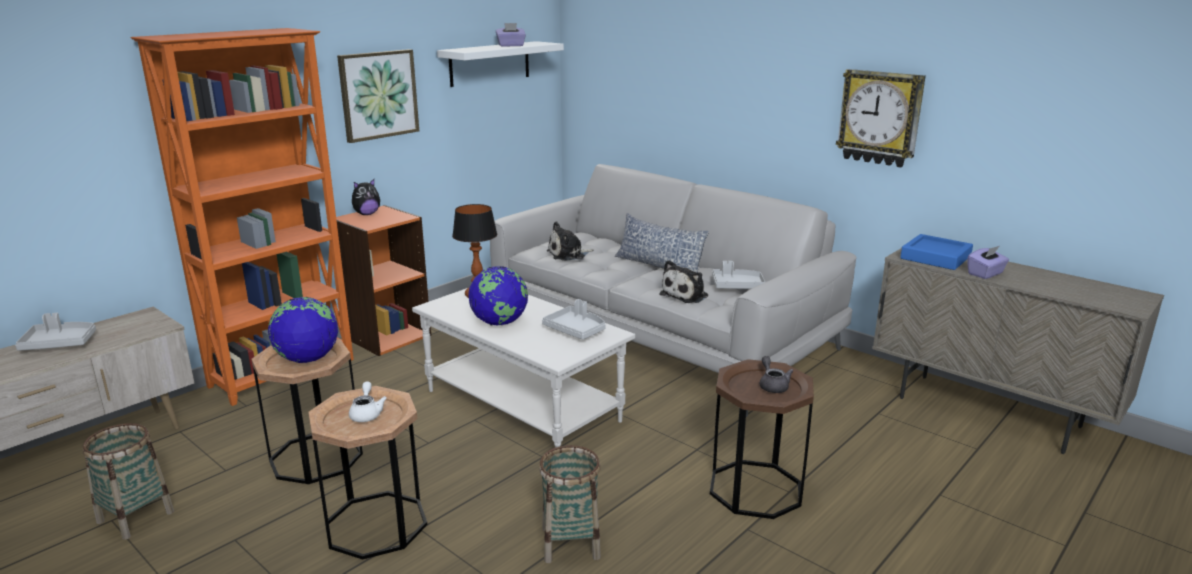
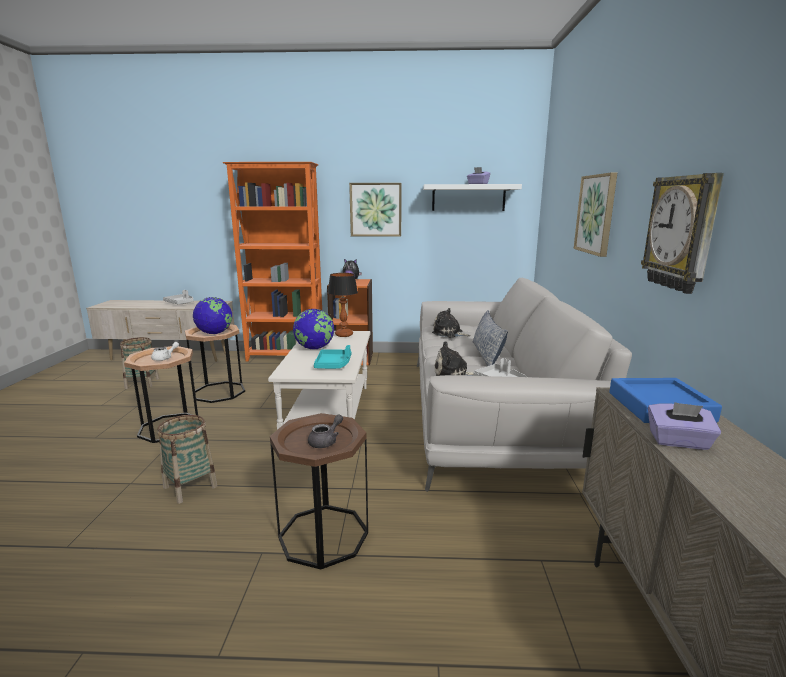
camera: 50 degrees right, 5 degrees down
grey tray [542,299,606,340] -> turquoise tray [314,345,351,369]
none -> picture [574,172,617,257]

